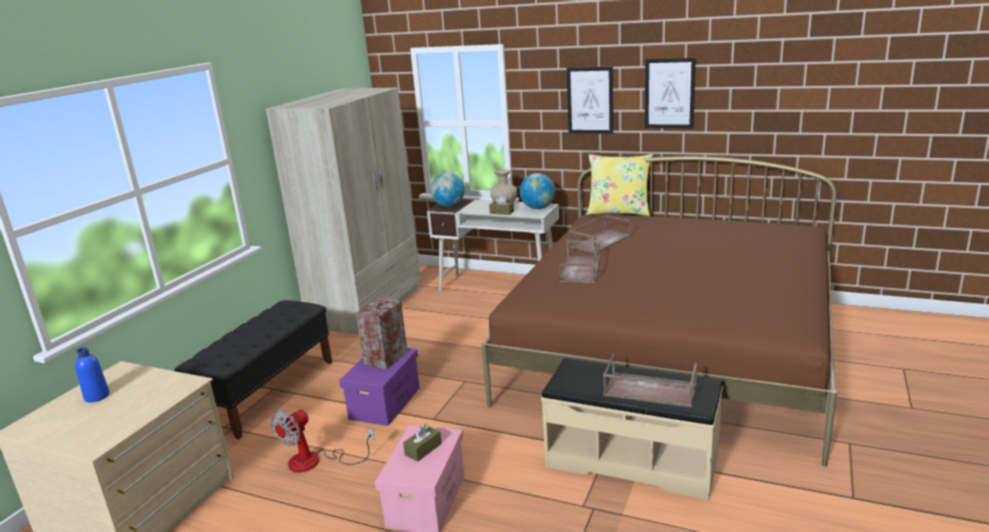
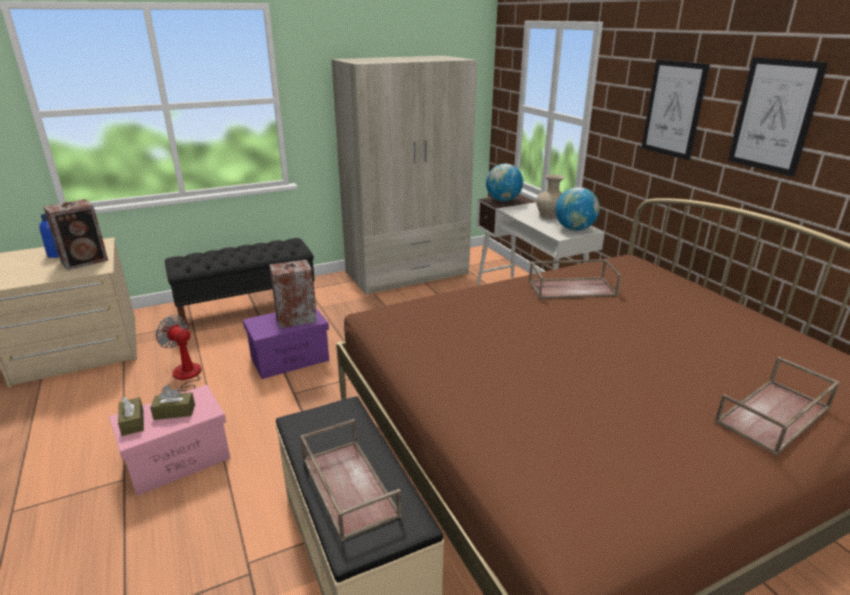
camera: 40 degrees right, 5 degrees up
fan [271,409,375,473] -> fan turned 45 degrees clockwise [155,315,201,393]
brown tissue box [489,195,514,215] -> brown tissue box moved to [118,397,144,436]
brown tray [559,240,600,283] -> brown tray moved to [715,357,840,455]
yellow pillow [586,154,653,216] -> none
none -> speaker [43,199,108,270]

